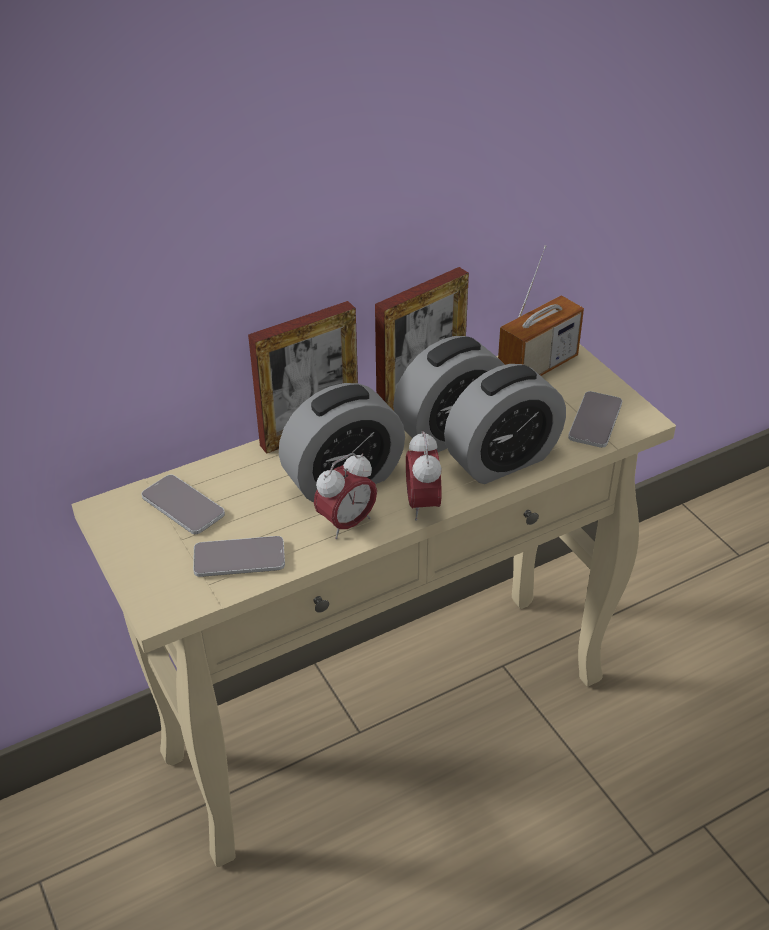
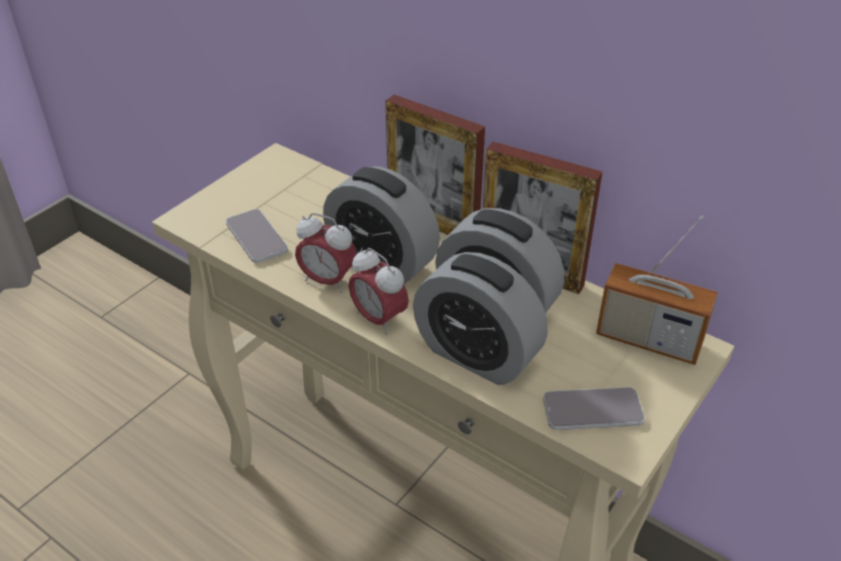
camera: 65 degrees right, 0 degrees up
phone [141,475,225,534] -> none
alarm clock [406,430,442,520] -> alarm clock turned 105 degrees counterclockwise [349,248,409,335]

